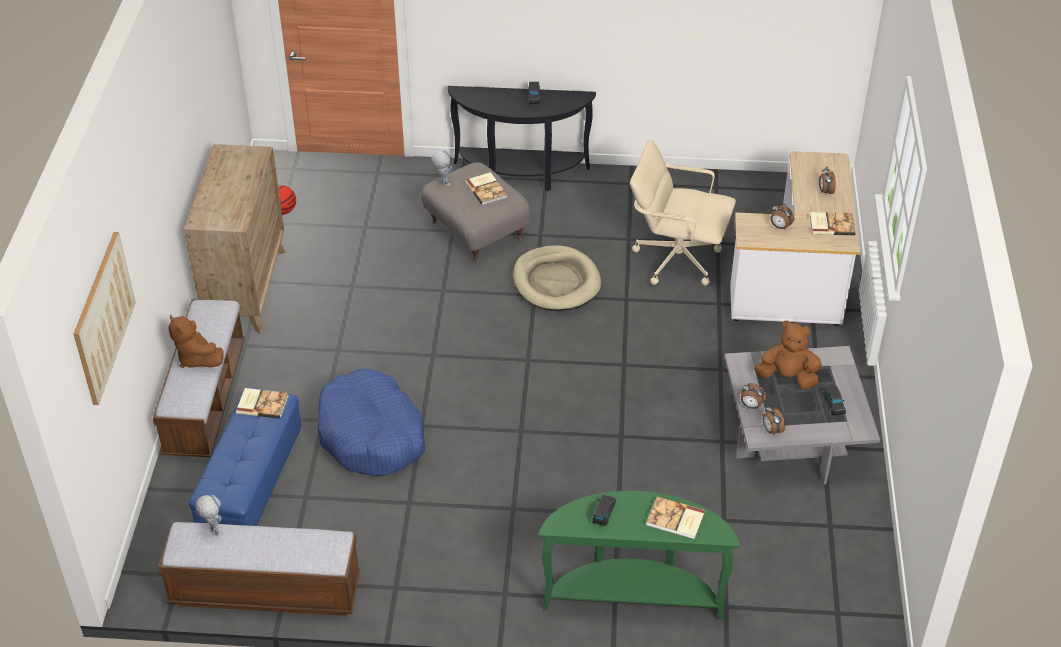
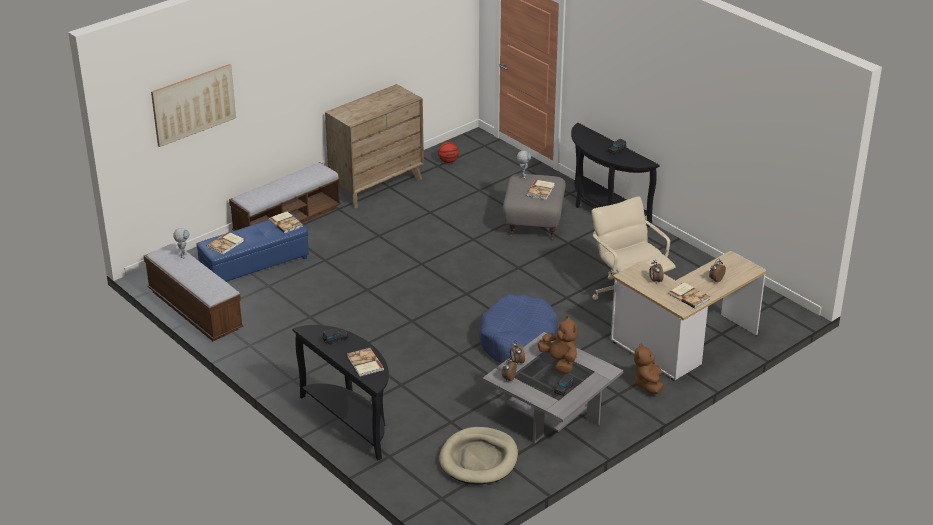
camera: 45 degrees right, 10 degrees down
brown plush toy [169,315,224,368] -> brown plush toy moved to [634,343,664,395]
blue dog bed [318,369,426,476] -> blue dog bed moved to [479,294,558,363]
beige dog bed [513,245,601,311] -> beige dog bed moved to [439,427,518,485]
green console table [539,491,739,620] -> black console table [292,325,389,460]
none -> book [207,232,244,255]

